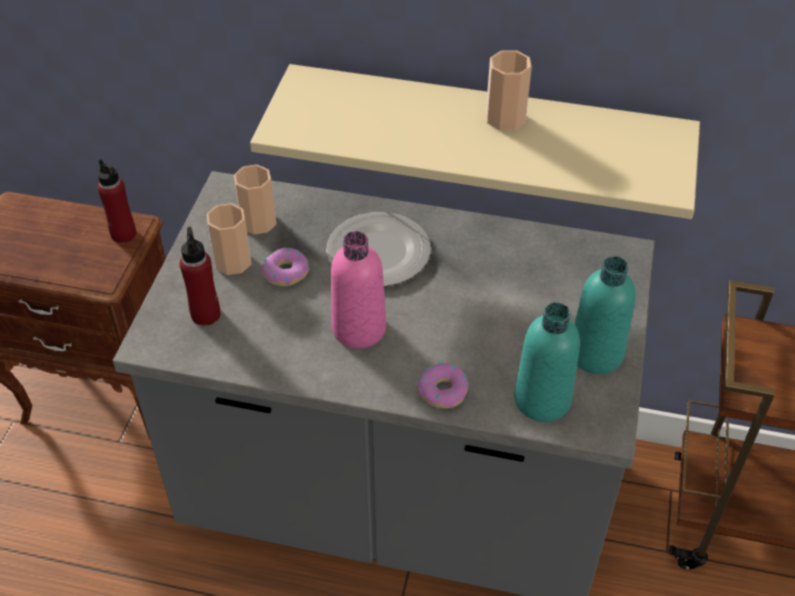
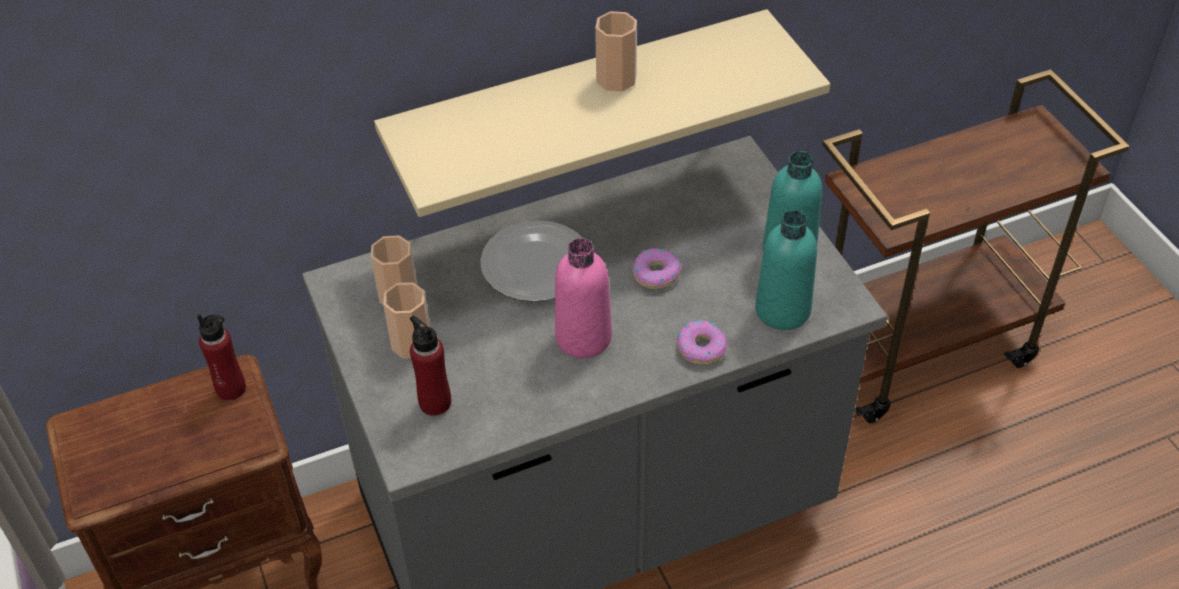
camera: 35 degrees left, 0 degrees up
donut [262,248,309,287] -> donut moved to [633,248,681,289]

